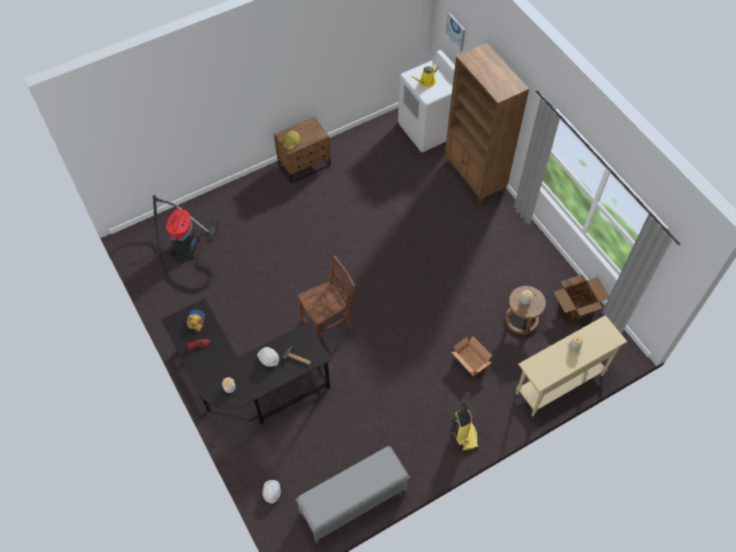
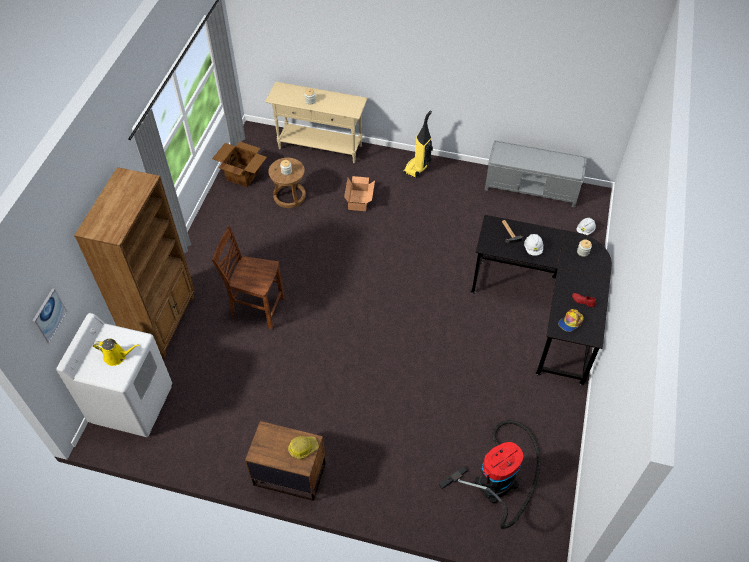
camera: 135 degrees left, 5 degrees down
brown chair [298,256,355,341] -> brown chair moved to [212,226,284,329]

